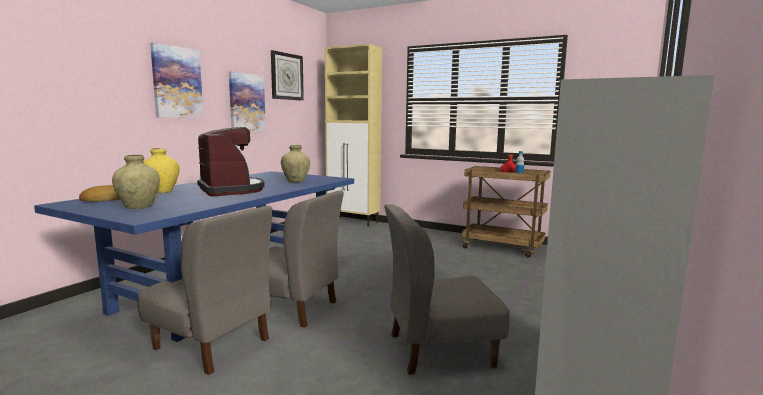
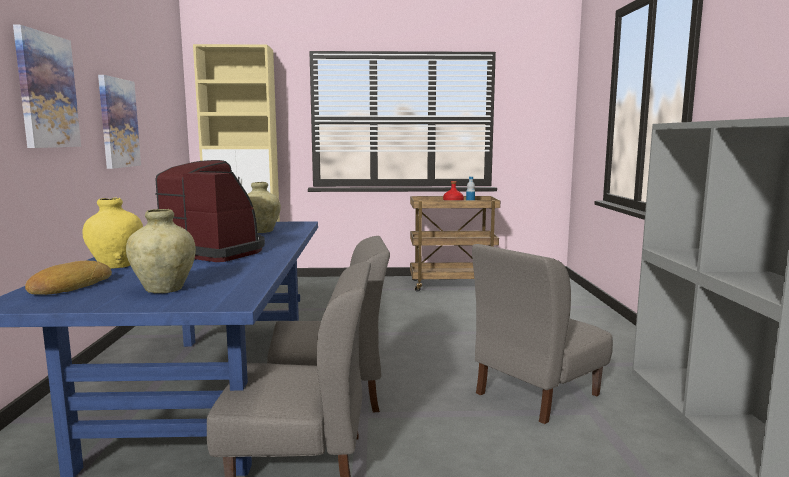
camera: 30 degrees left, 0 degrees up
wall clock [271,50,304,101] -> none

